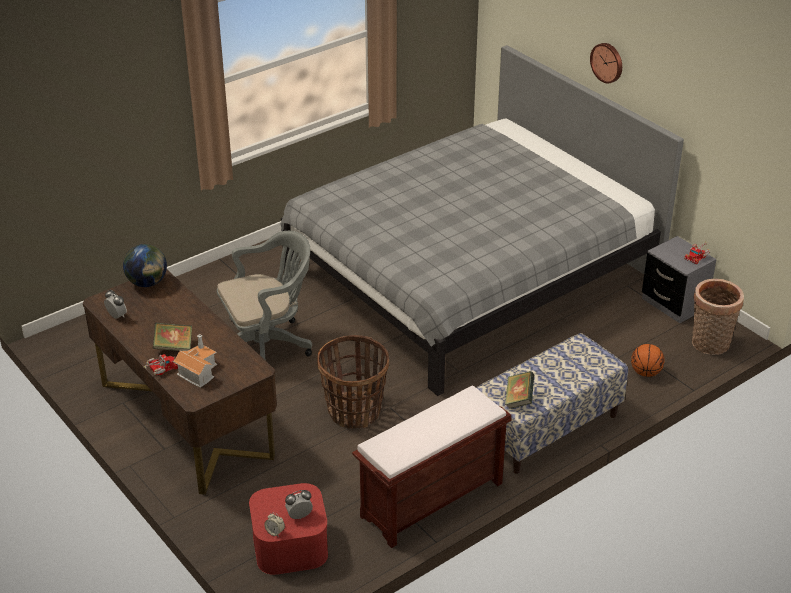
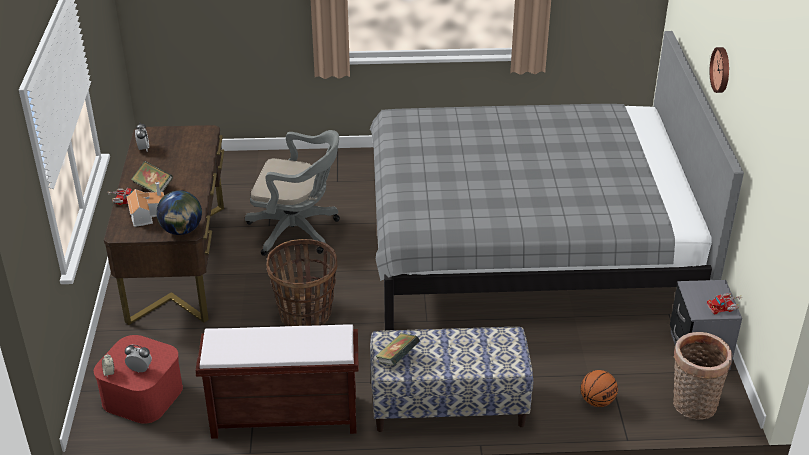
camera: 35 degrees right, 0 degrees up
globe [123,244,167,287] -> globe moved to [156,190,202,235]

